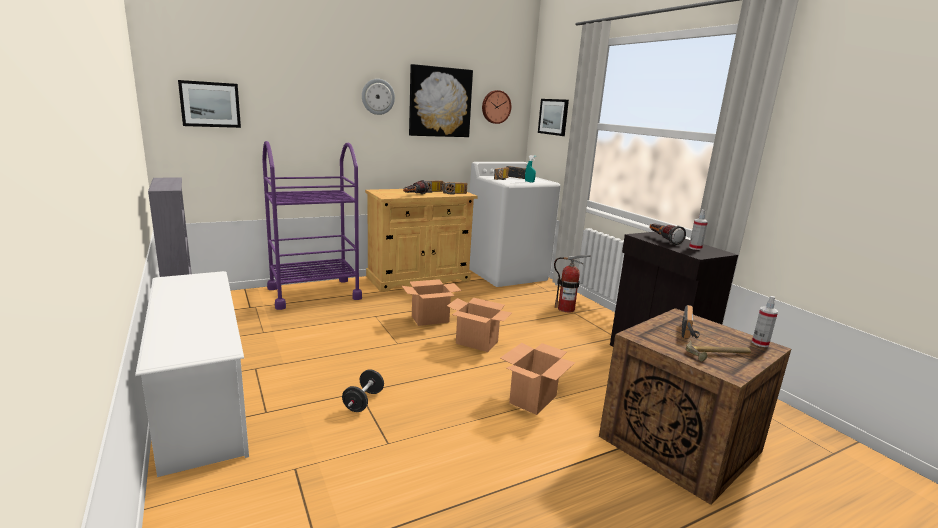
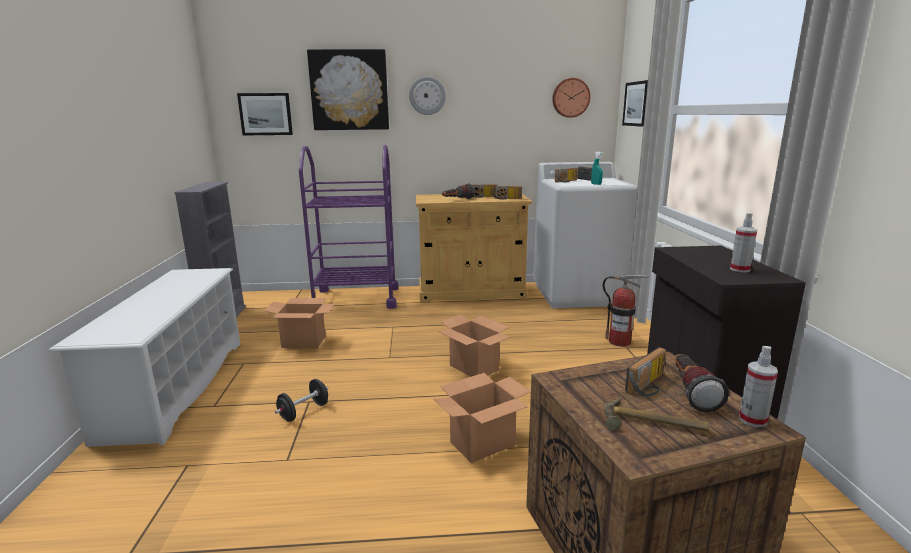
camera: 25 degrees right, 0 degrees up
cardboard box [402,279,462,326] -> cardboard box moved to [264,298,335,348]
picture [409,64,473,137] -> picture moved to [307,49,389,130]
flashlight [650,224,686,245] -> flashlight moved to [675,354,729,412]

